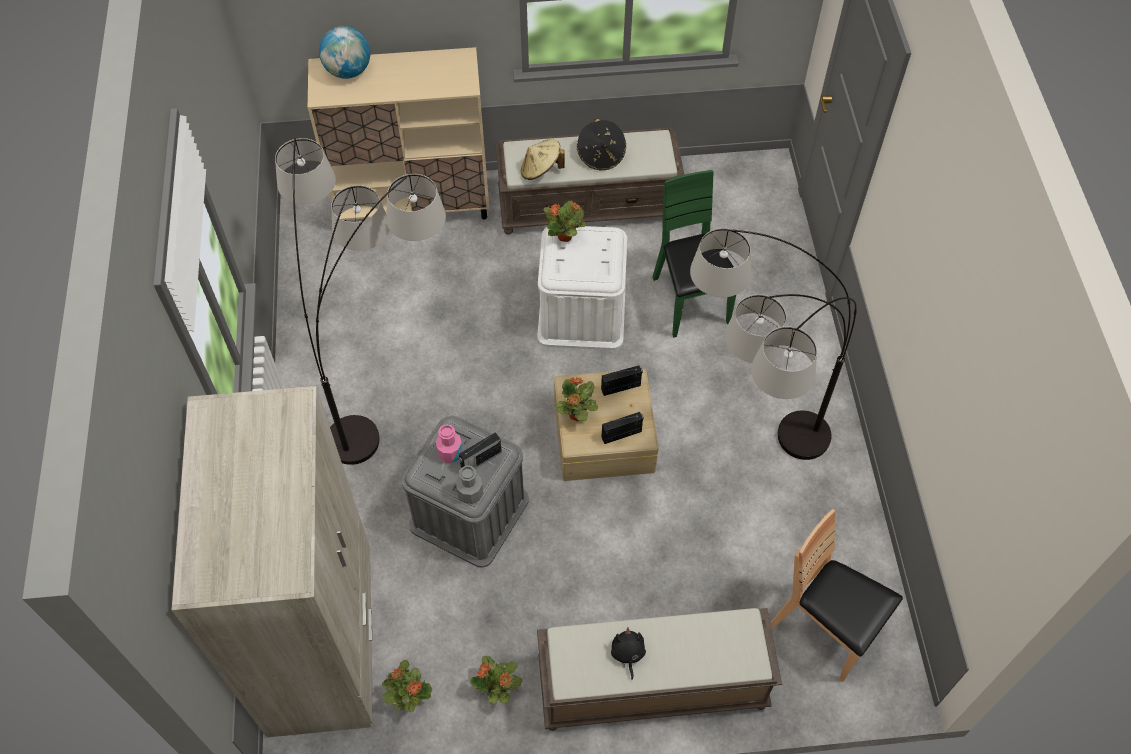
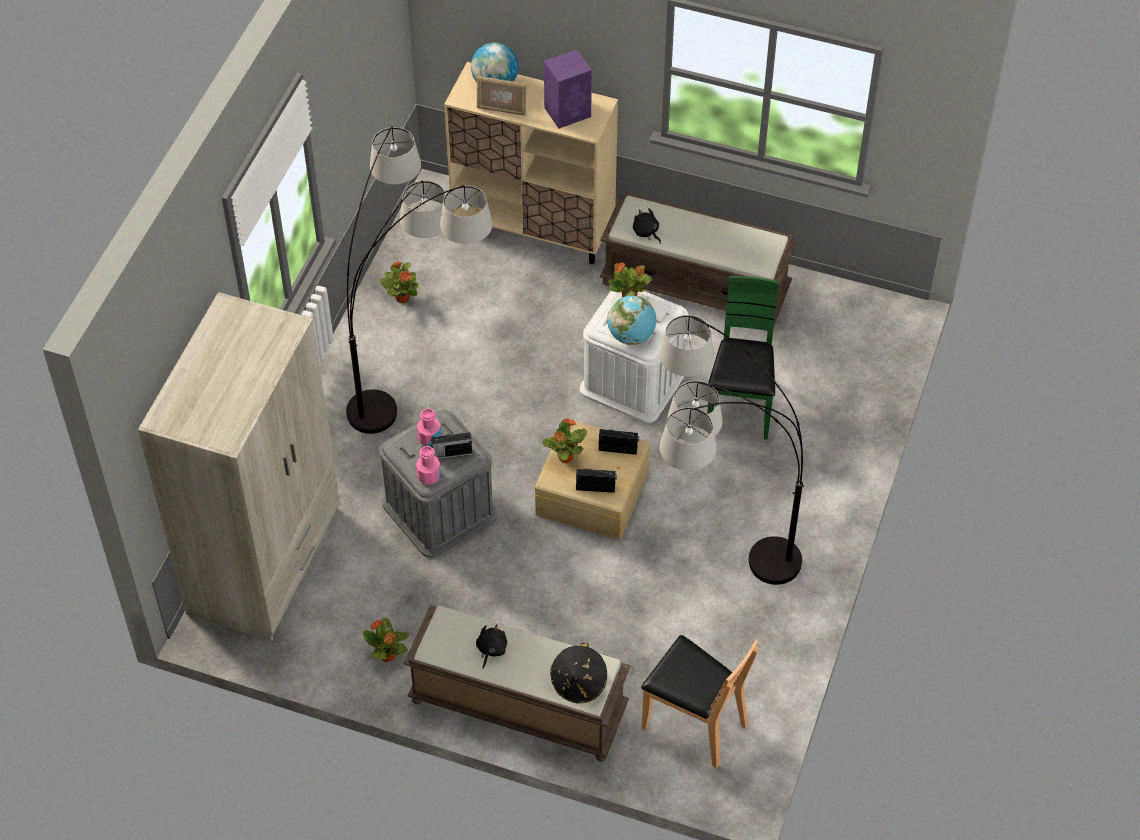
camera: 25 degrees right, 5 degrees down
potted plant [381,660,432,712] -> potted plant moved to [380,261,419,303]
grey bottle [456,465,483,504] -> pink bottle [416,446,441,485]
beige hat [521,139,565,180] -> black plush toy [633,208,661,244]
black hat [577,119,626,170] -> black hat moved to [550,643,607,703]
brown chair [770,509,903,682] -> brown chair turned 150 degrees clockwise [641,635,760,768]
none -> picture frame [477,76,526,116]
none -> purple speaker [544,50,592,128]
none -> globe [607,296,656,345]

